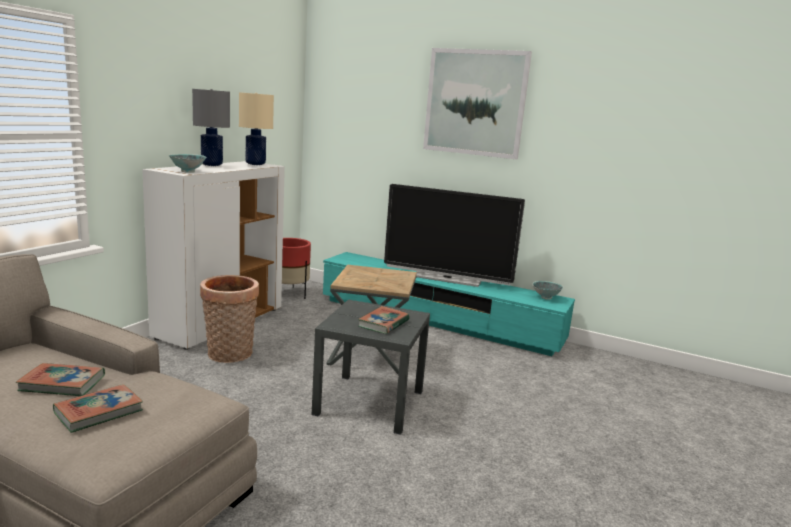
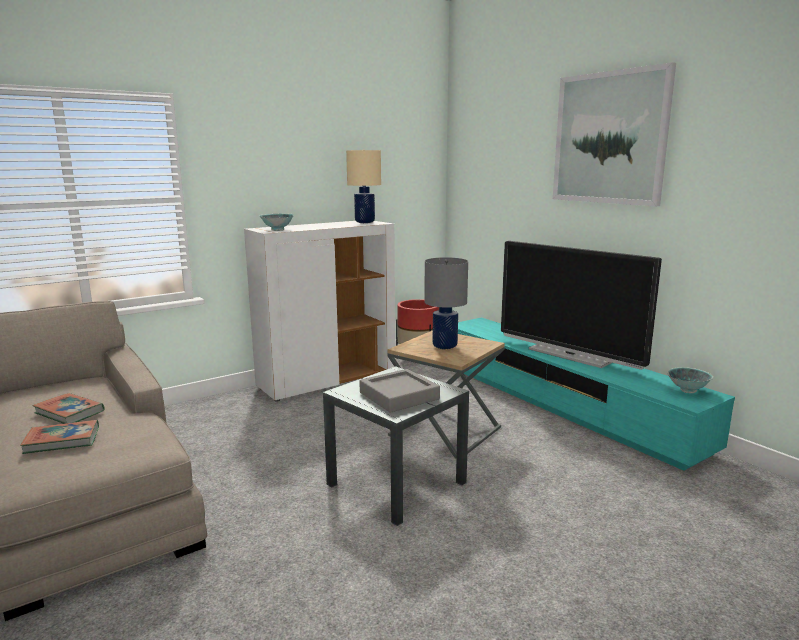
camera: 30 degrees right, 0 degrees up
grey table lamp [192,89,230,166] -> grey table lamp moved to [424,257,468,349]
basket [200,275,259,363] -> none
book [358,306,410,334] -> grey tray [359,369,440,413]

